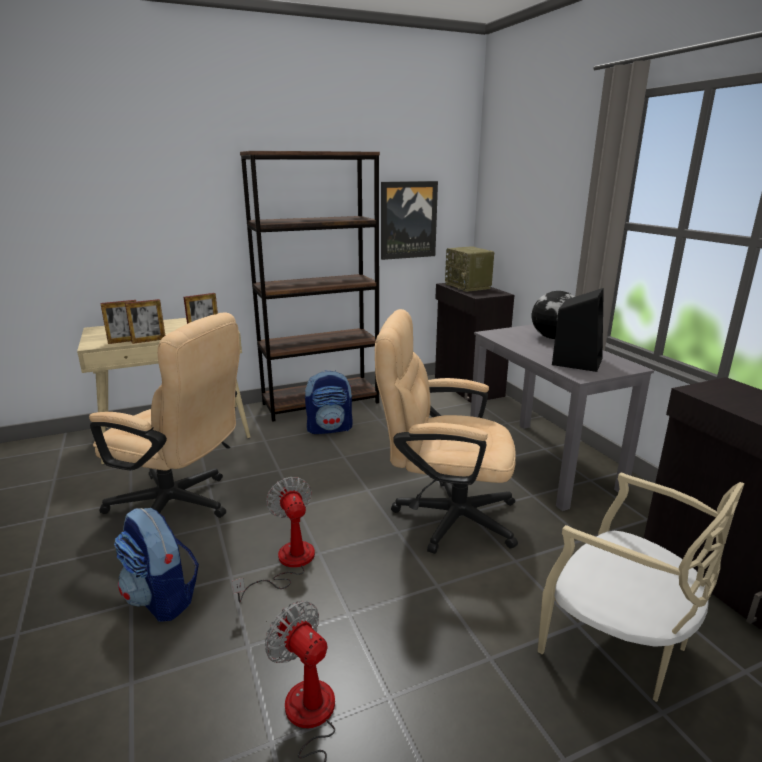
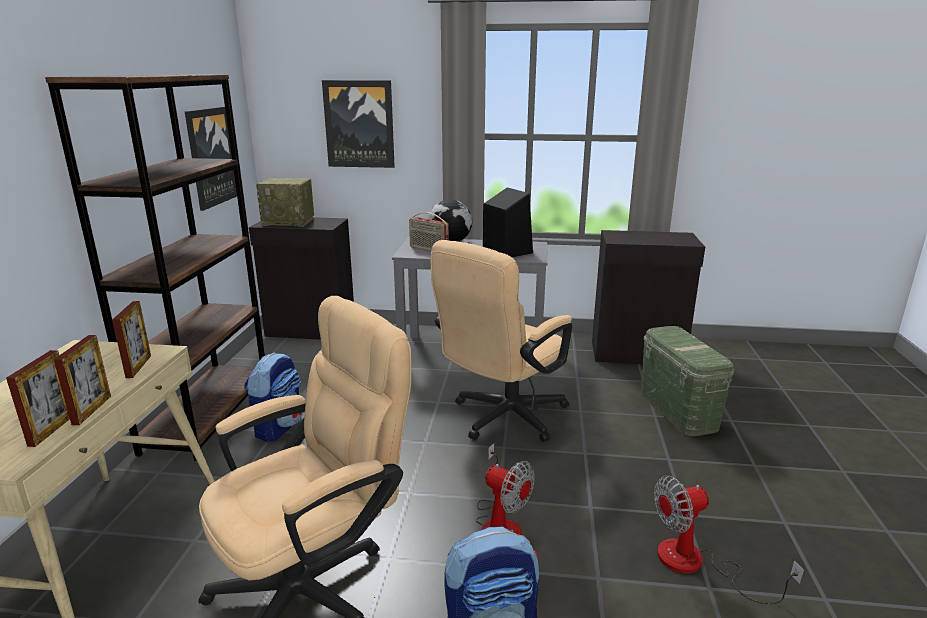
camera: 60 degrees left, 0 degrees up
fan [232,477,315,603] -> fan turned 150 degrees counterclockwise [476,443,535,535]
beige chair [538,472,745,702] -> green storage box [641,326,734,436]
none -> picture [322,80,395,168]
none -> radio [409,212,449,252]

